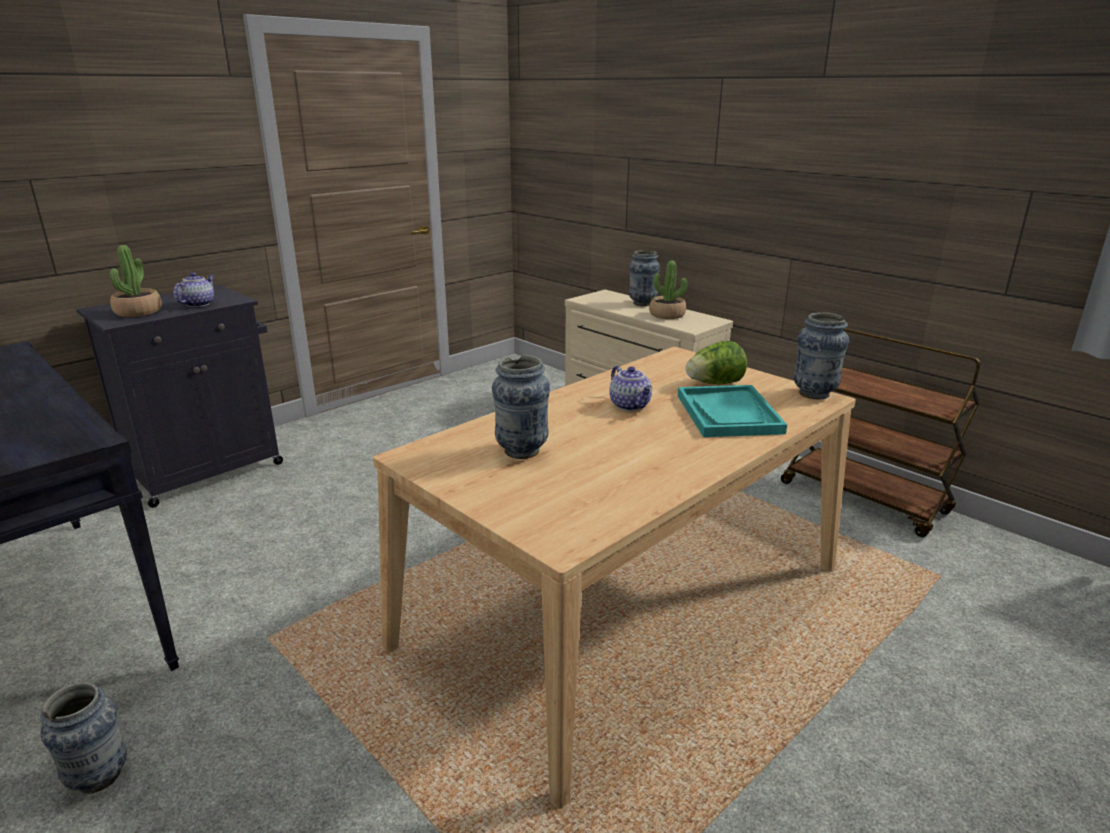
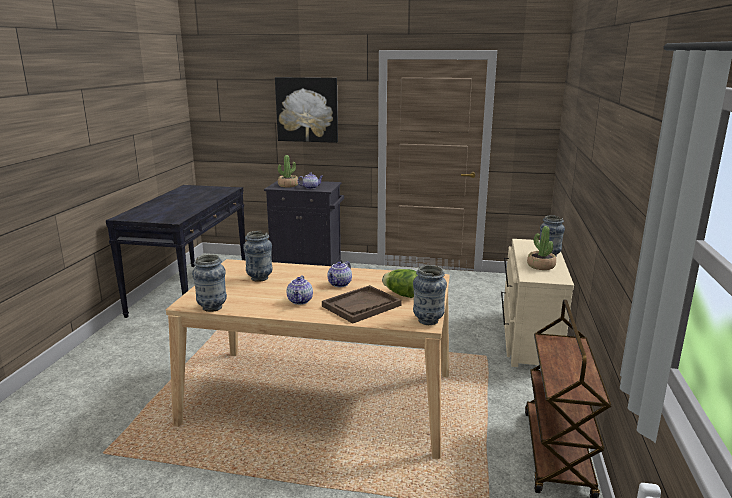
camera: 55 degrees right, 5 degrees down
vase [40,682,127,794] -> vase moved to [192,254,227,312]
turquoise tray [678,385,787,437] -> brown tray [322,285,401,323]
none -> picture [275,77,338,143]
none -> teapot [287,275,313,305]

